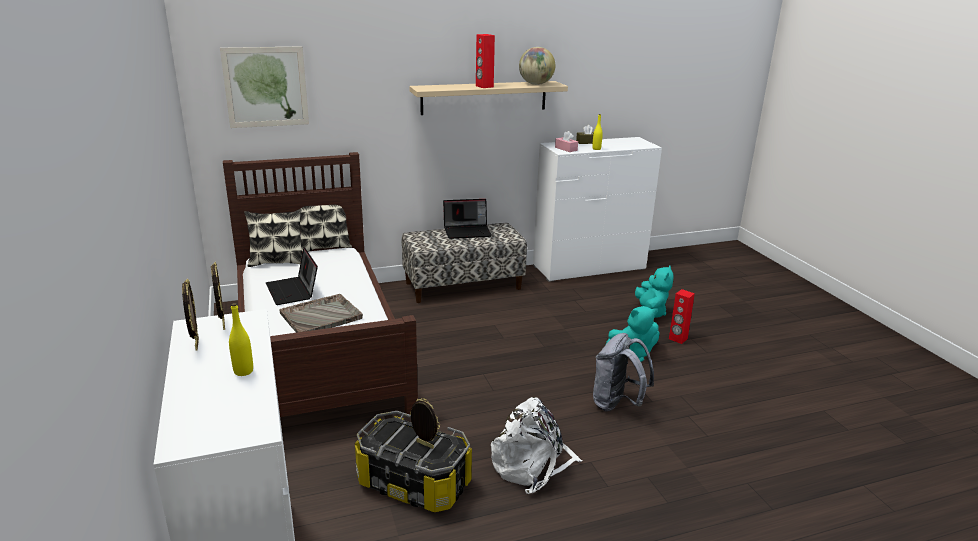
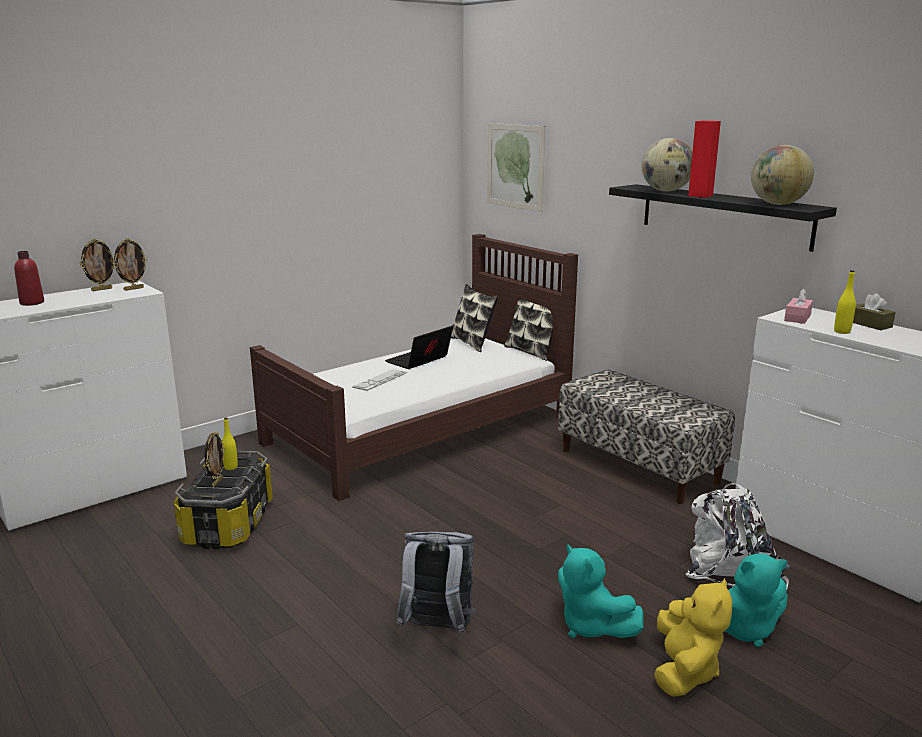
camera: 70 degrees right, 5 degrees down
yellow bottle [229,303,253,376] -> yellow bottle moved to [222,418,238,470]
grey tray [280,294,363,333] -> keyboard [352,369,407,391]
beige shelf [409,81,568,115] -> black shelf [609,184,837,252]
laptop [443,199,492,239] -> none
white backpack [491,397,582,494] -> white backpack moved to [685,483,790,588]
red speaker [669,289,695,344] -> yellow plush toy [654,578,732,697]
none -> red bottle [14,251,44,306]
none -> globe [642,138,693,192]

